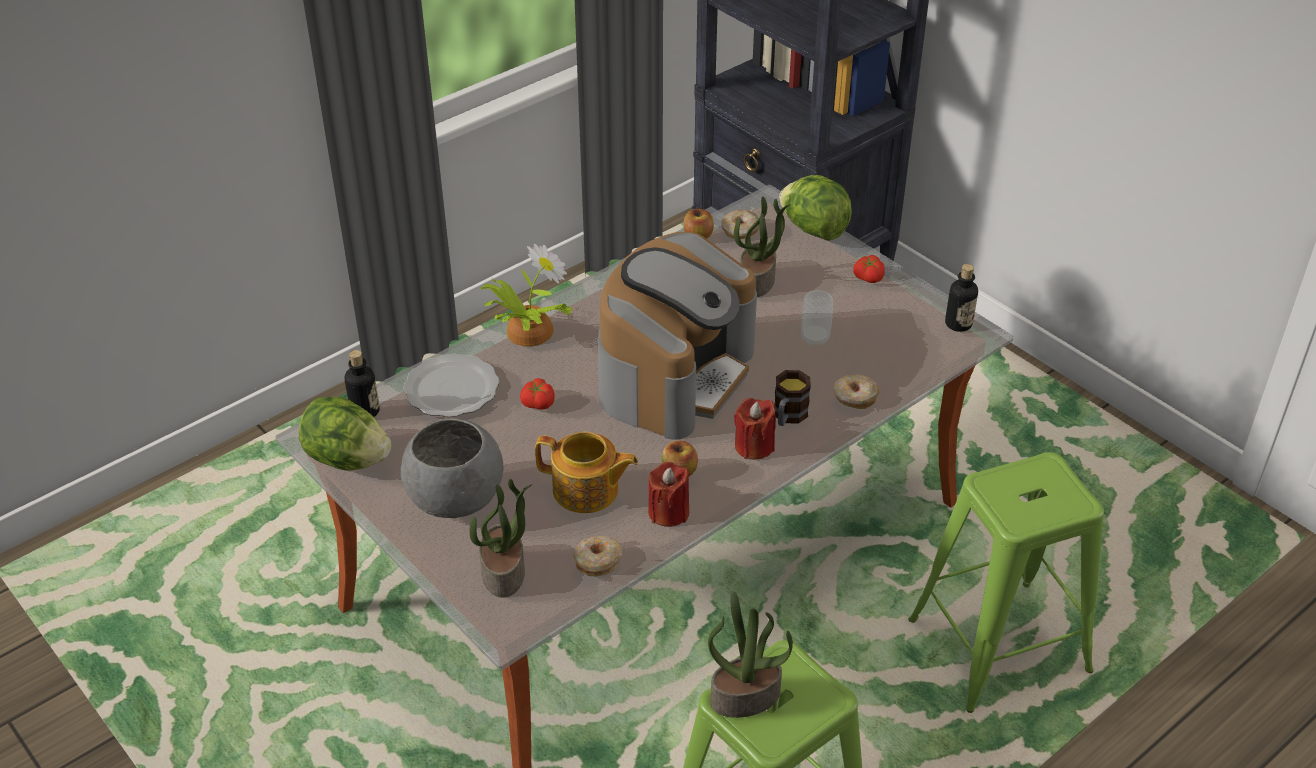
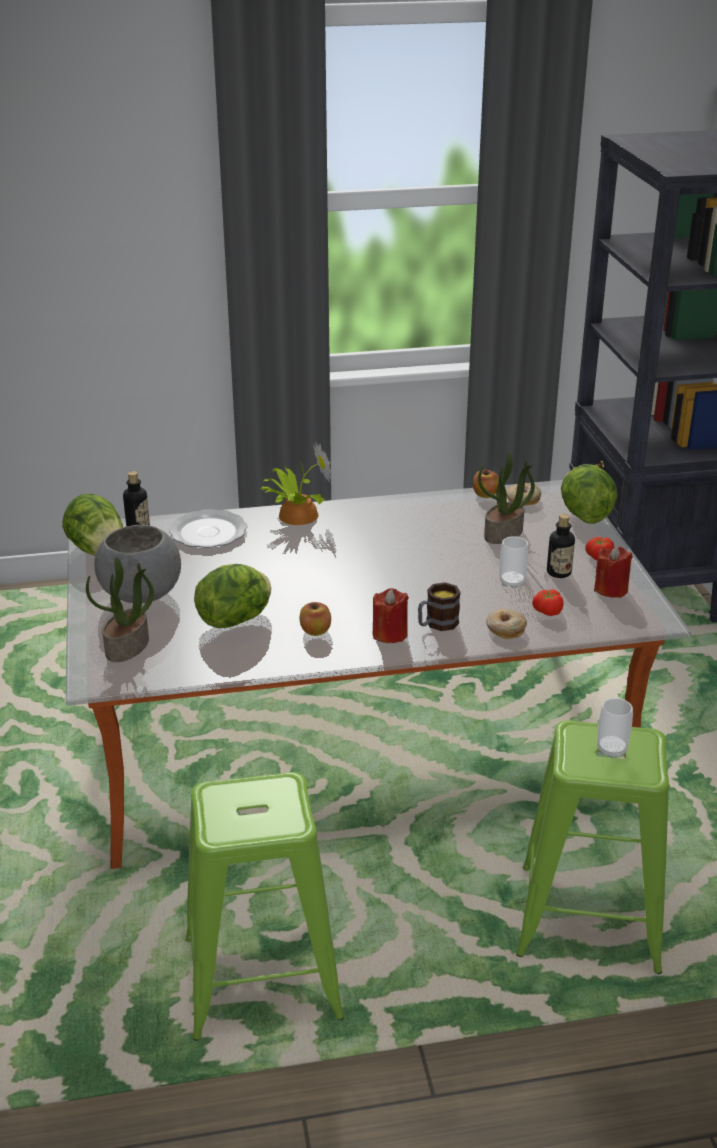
camera: 30 degrees right, 10 degrees down
tomato [520,378,555,410] -> tomato moved to [532,589,564,616]
teapot [535,432,638,513] -> lettuce [194,564,271,628]
donut [573,536,622,576] -> none
coffee machine [598,232,757,440] -> none
red candle [648,462,690,527] -> red candle moved to [594,546,633,598]
potted plant [708,591,793,718] -> none
bottle [945,264,978,332] -> bottle moved to [547,514,575,578]
none -> cup [597,698,633,759]

